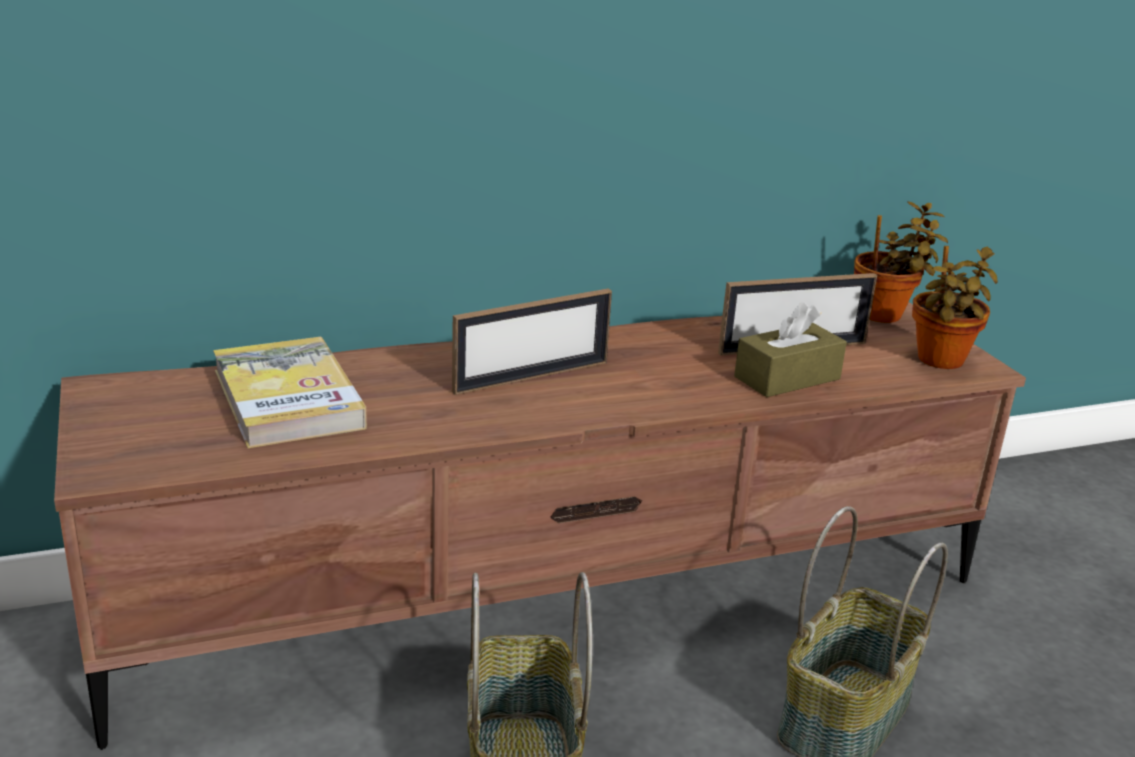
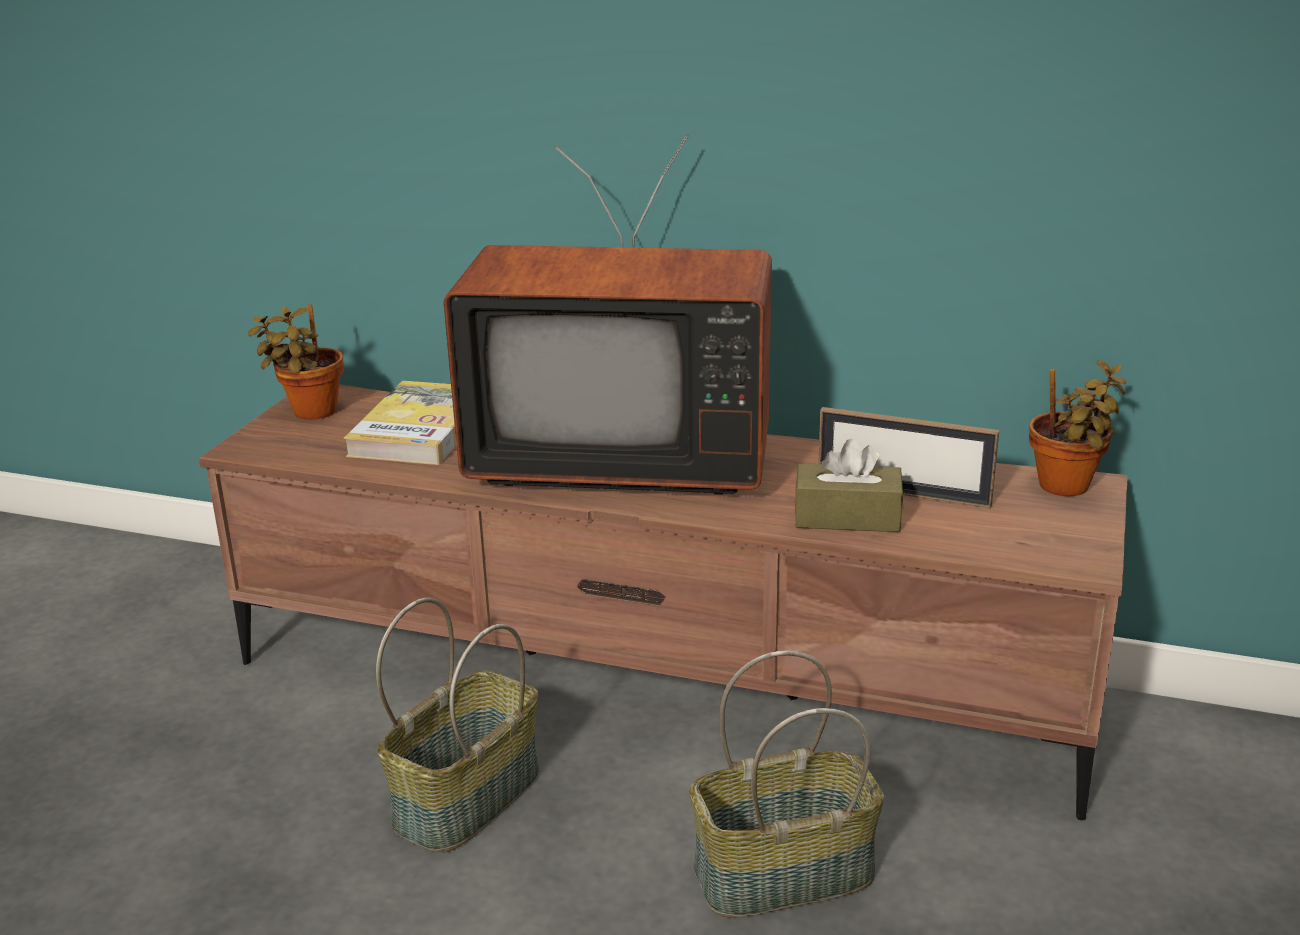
camera: 40 degrees right, 0 degrees up
picture frame [452,289,612,395] -> television [444,134,772,494]
potted plant [912,246,998,369] -> potted plant moved to [248,304,344,420]

